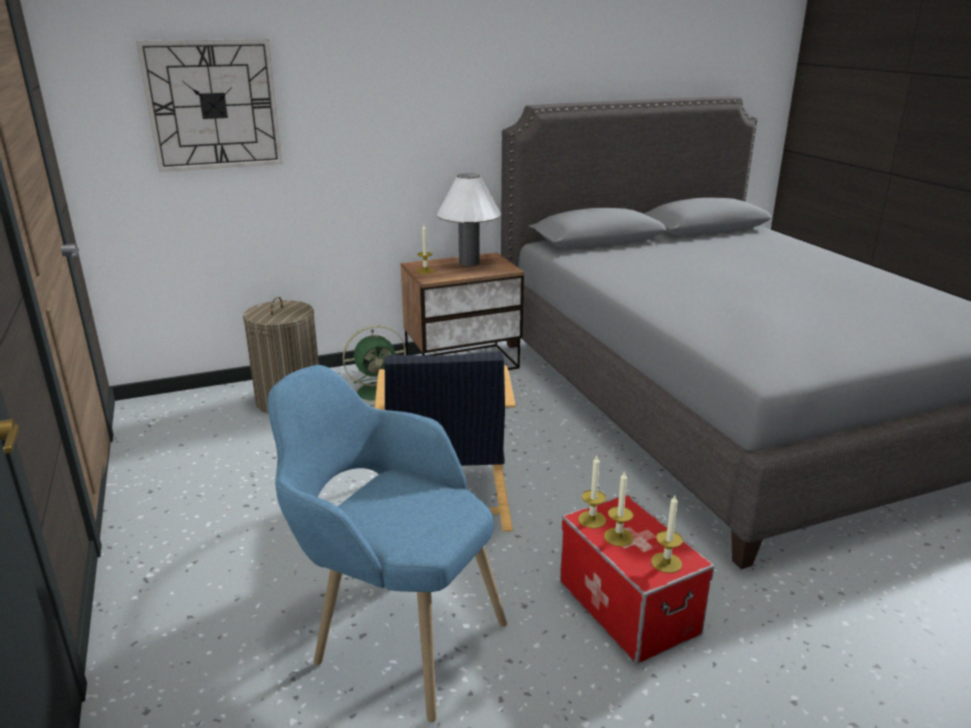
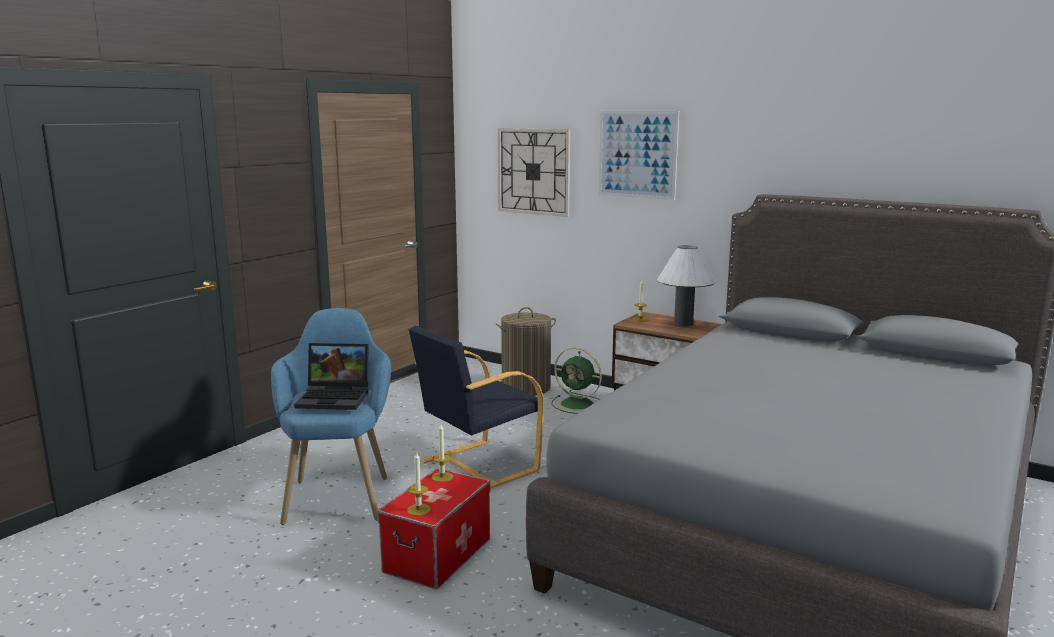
camera: 55 degrees right, 10 degrees down
candle [604,470,633,546] -> none
none -> laptop [294,343,369,410]
none -> picture [599,111,679,200]

